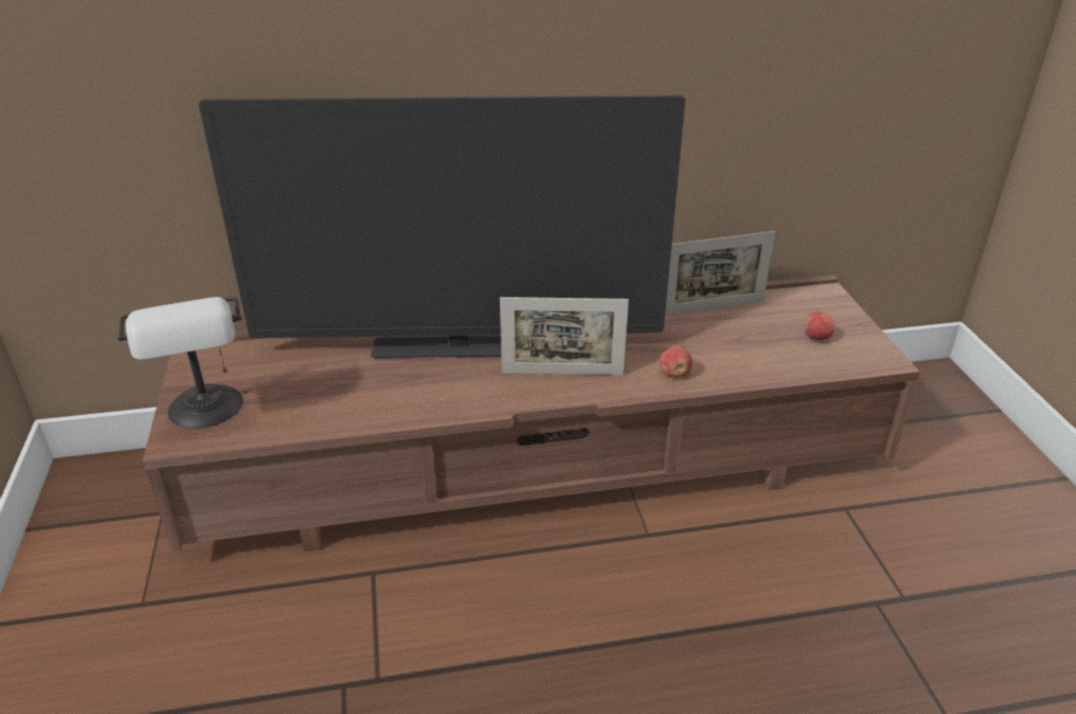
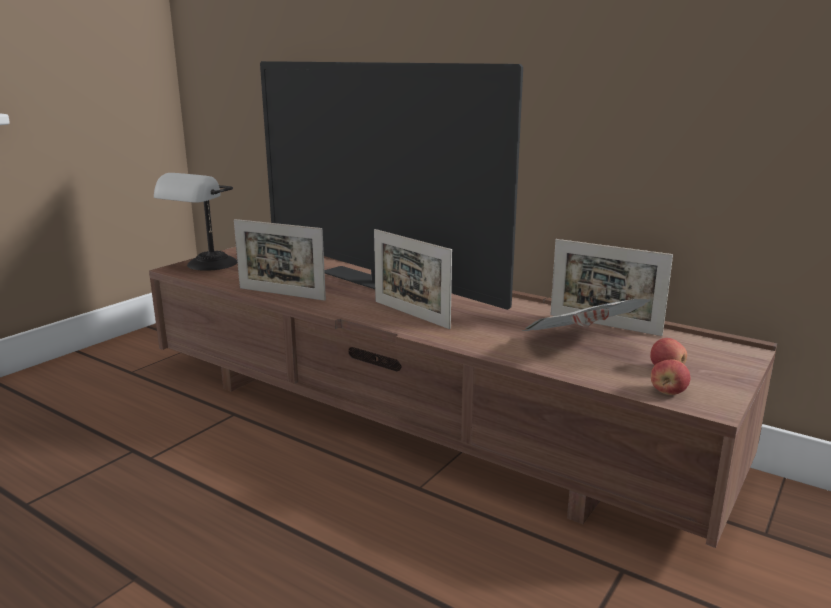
camera: 45 degrees right, 15 degrees down
apple [659,347,692,378] -> apple moved to [651,359,690,395]
none -> picture frame [234,219,326,301]
none -> newspaper [522,299,651,331]

